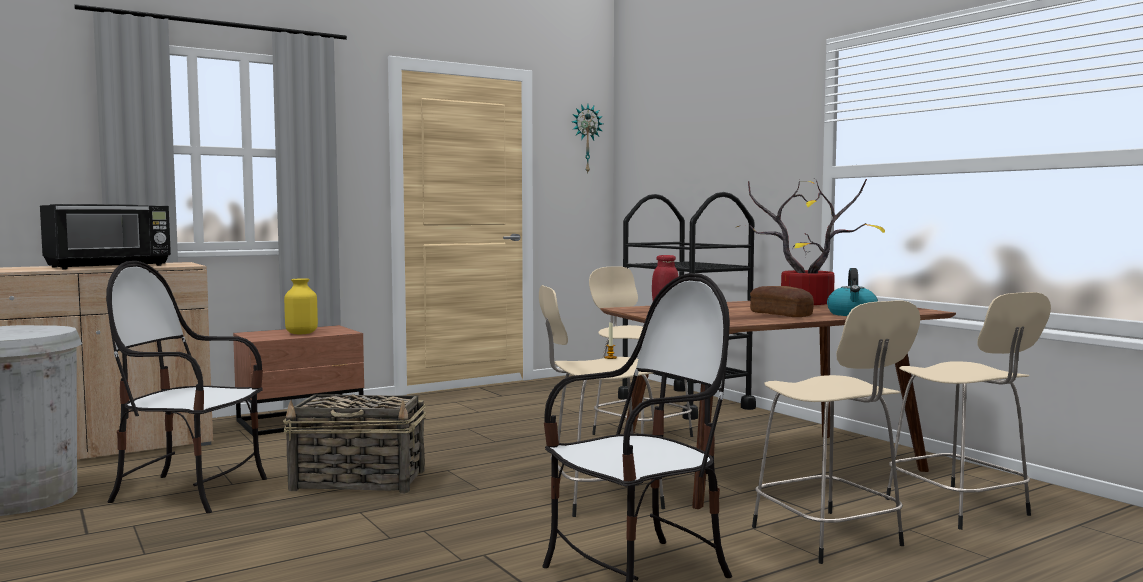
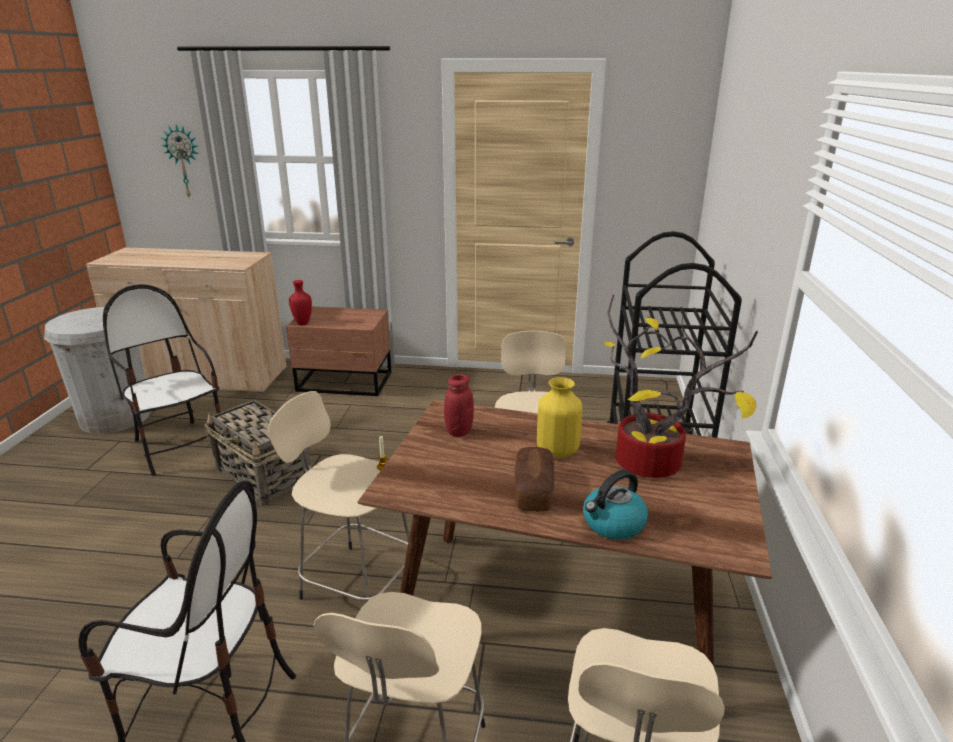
camera: 40 degrees right, 20 degrees up
black microwave [40,204,171,270] -> none
yellow vase [284,278,318,334] -> yellow vase moved to [537,377,582,458]
wall clock [572,104,603,174] -> wall clock moved to [161,125,198,197]
none -> red vase [289,280,312,325]

